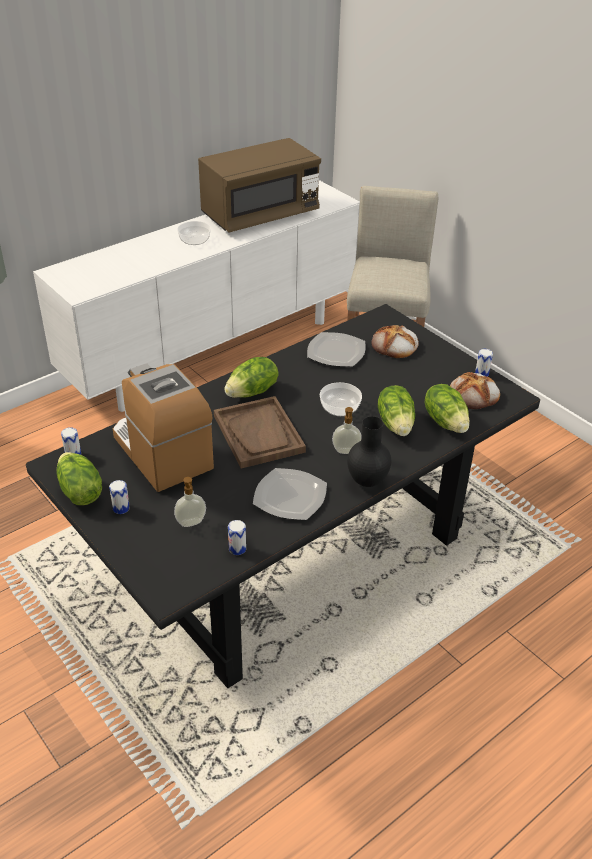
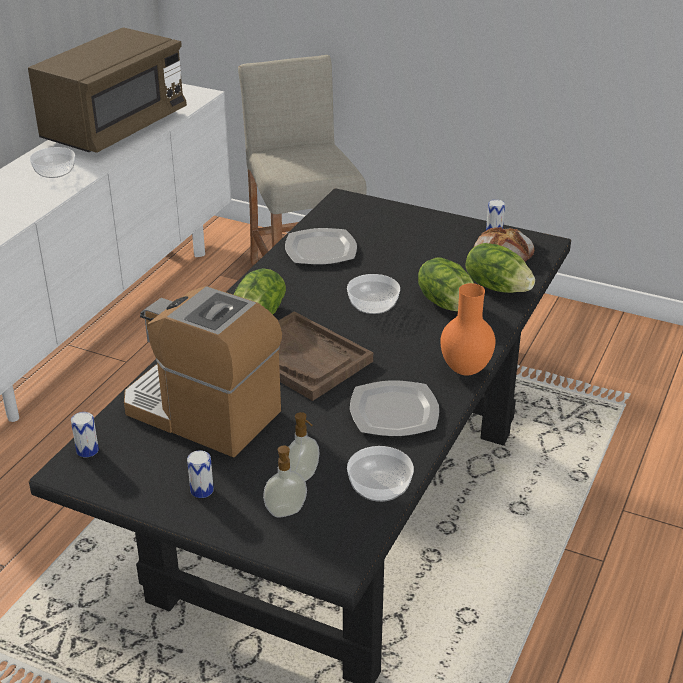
camera: 25 degrees left, 5 degrees down
lettuce [56,452,102,505] -> none
can [228,520,246,555] -> bowl [347,446,414,502]
soap dispenser [332,407,362,454] -> soap dispenser moved to [263,445,307,517]
black vase [347,416,391,487] -> orange vase [440,283,495,376]
bread [371,325,419,358] -> none

